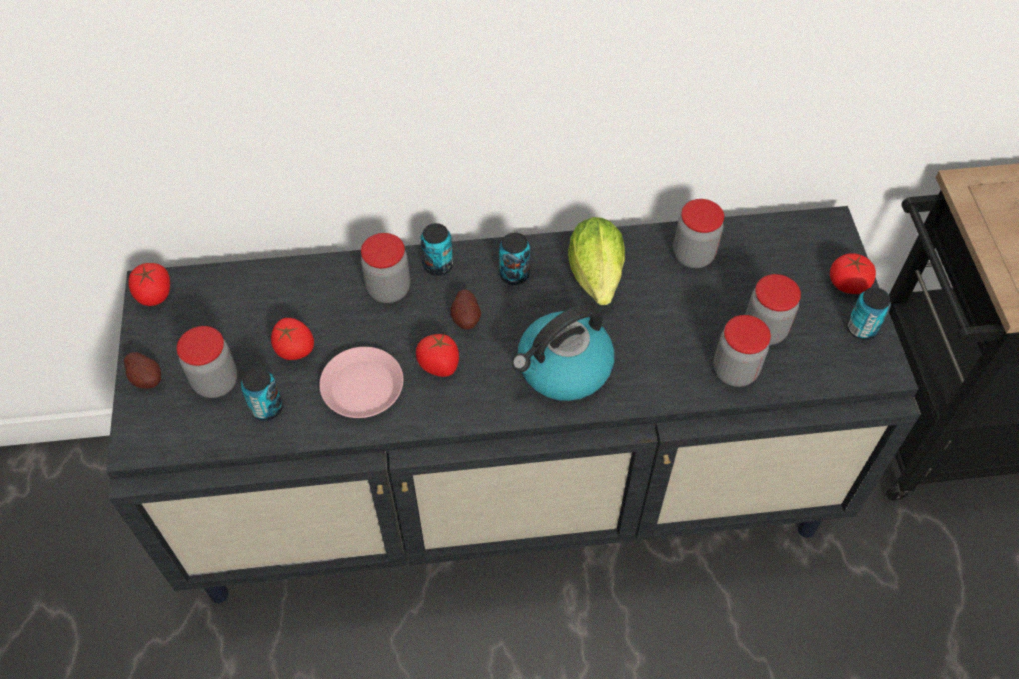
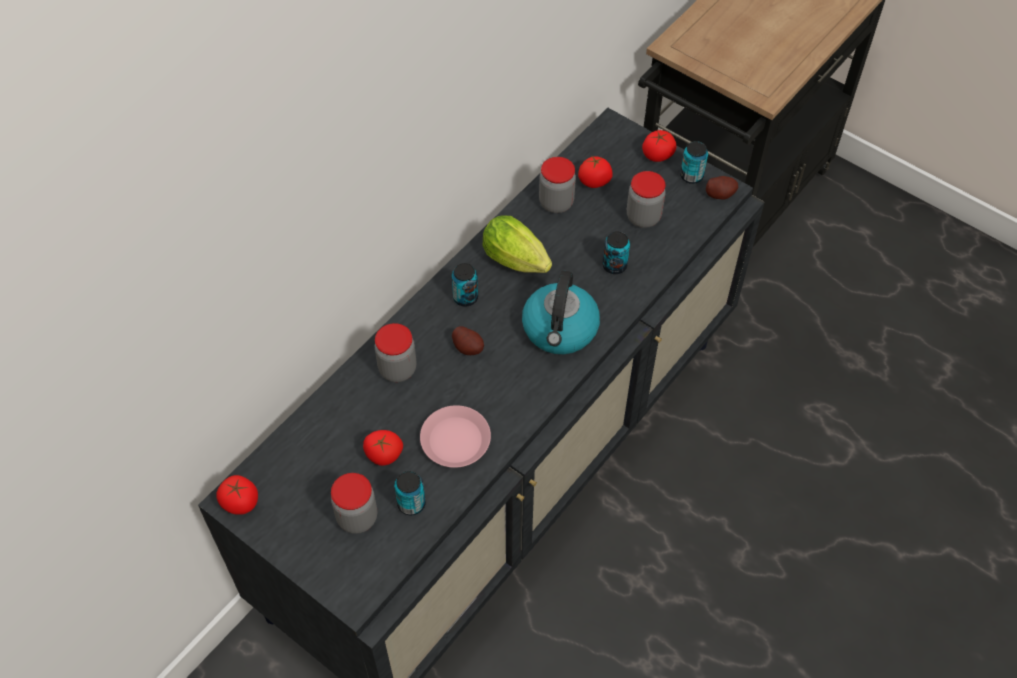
camera: 45 degrees left, 0 degrees up
potato [124,352,161,389] -> potato moved to [706,176,738,200]
tomato [416,333,459,377] -> tomato moved to [578,155,613,188]
can [420,223,453,276] -> can moved to [602,231,630,274]
jar [714,315,771,387] -> none

